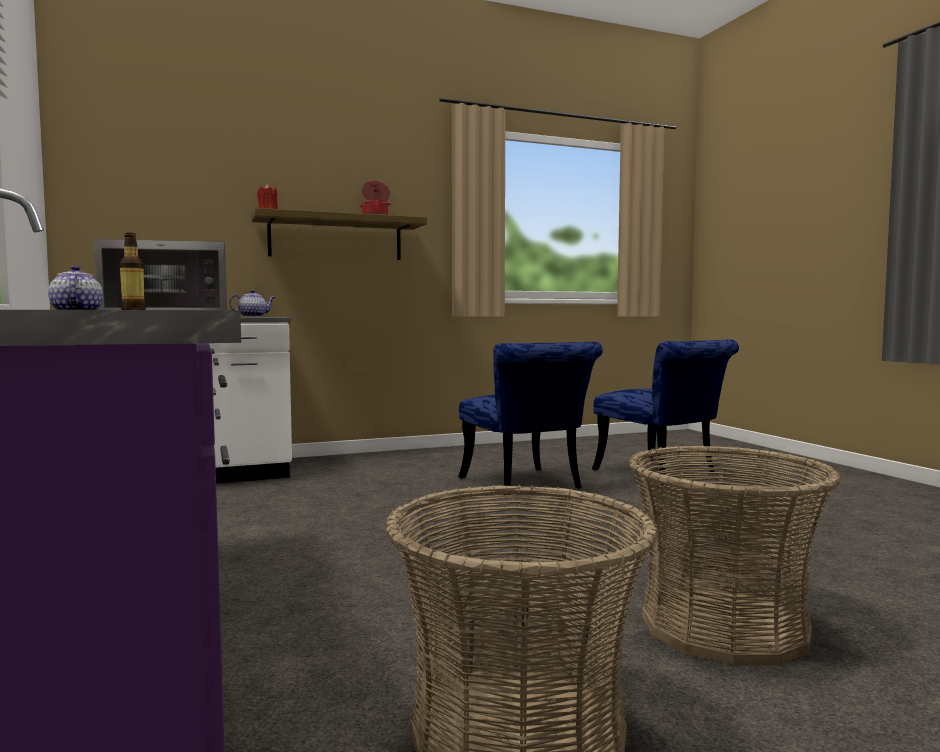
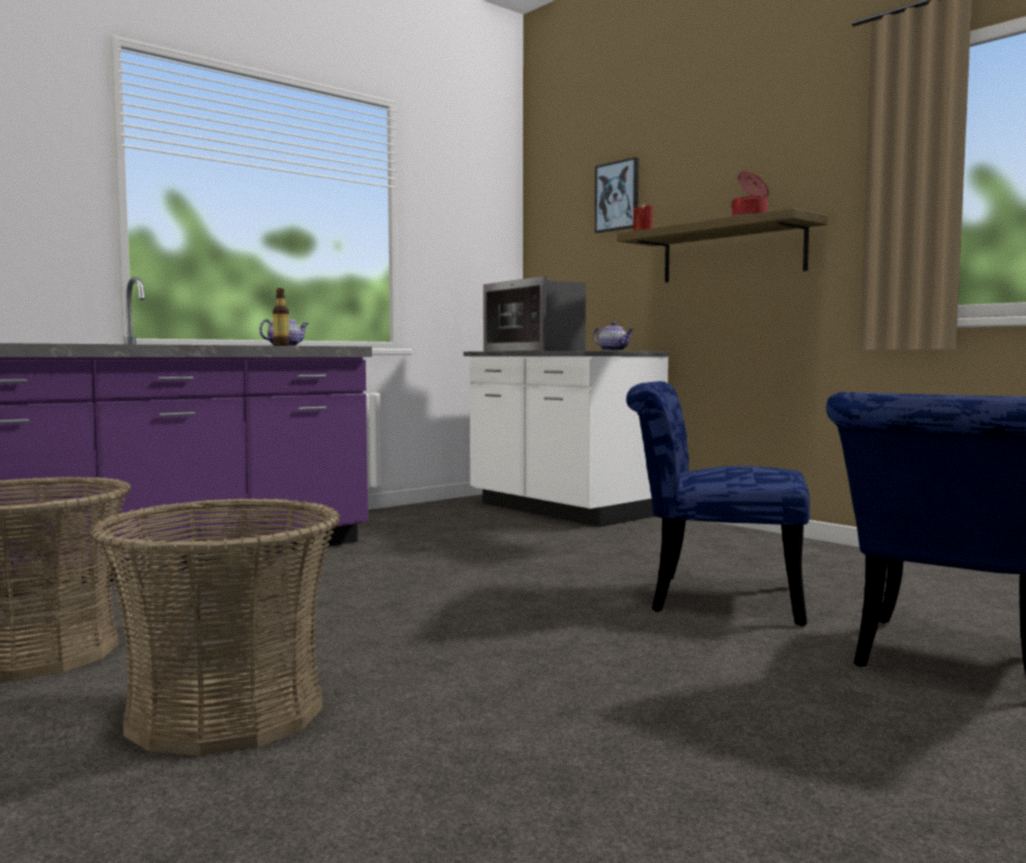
camera: 70 degrees right, 0 degrees up
blue chair [458,342,603,495] -> blue chair turned 60 degrees clockwise [626,381,810,626]
none -> picture [595,157,639,233]

